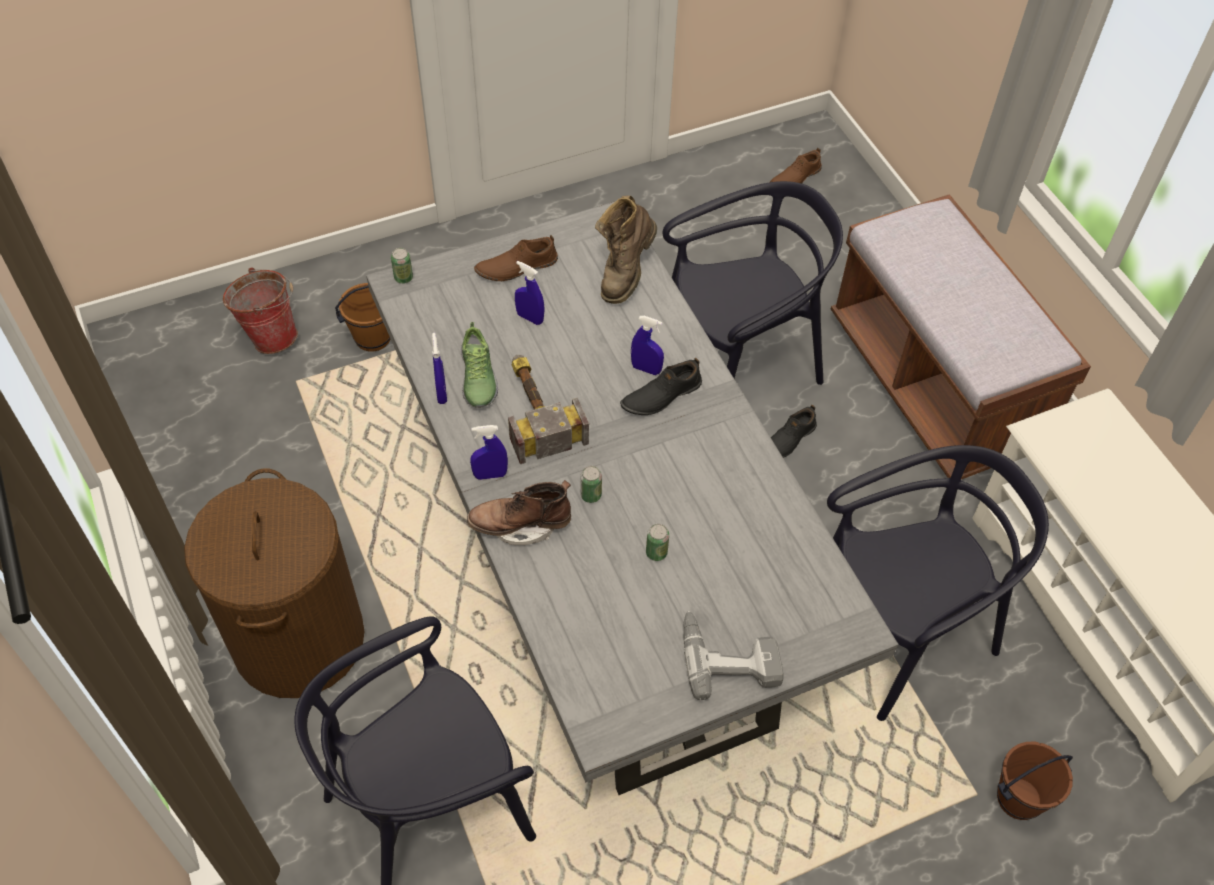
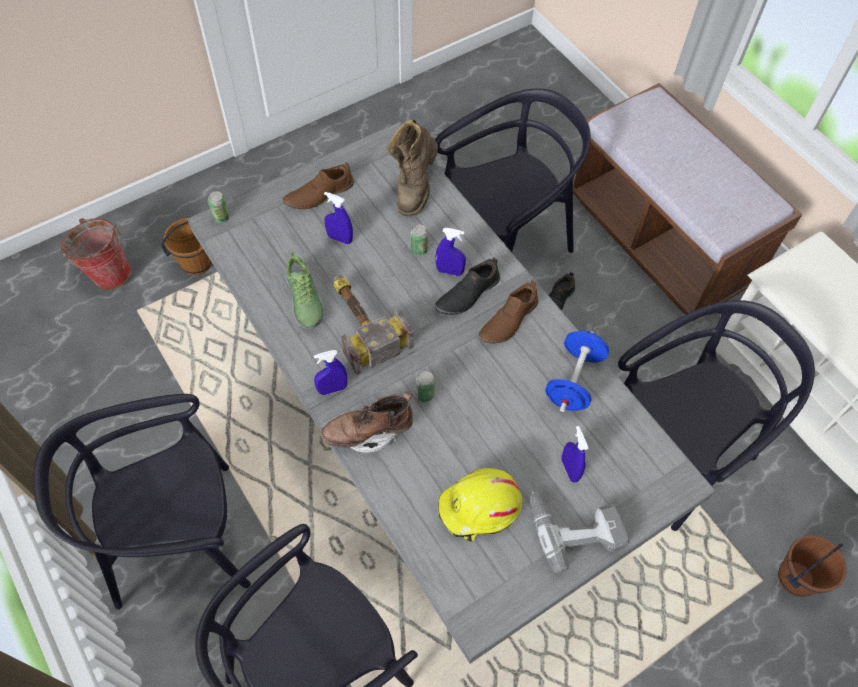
camera: 10 degrees left, 5 degrees up
brown laundry basket [184,468,365,698] -> black chair [33,394,251,610]
blue spray bottle [432,333,447,404] -> blue spray bottle moved to [561,426,589,483]
can [646,524,669,561] -> can moved to [411,225,428,256]
brown shoe [770,148,822,184] -> brown shoe moved to [479,280,539,344]
none -> yellow hard hat [438,468,522,542]
none -> blue dumbbell [545,331,609,412]

